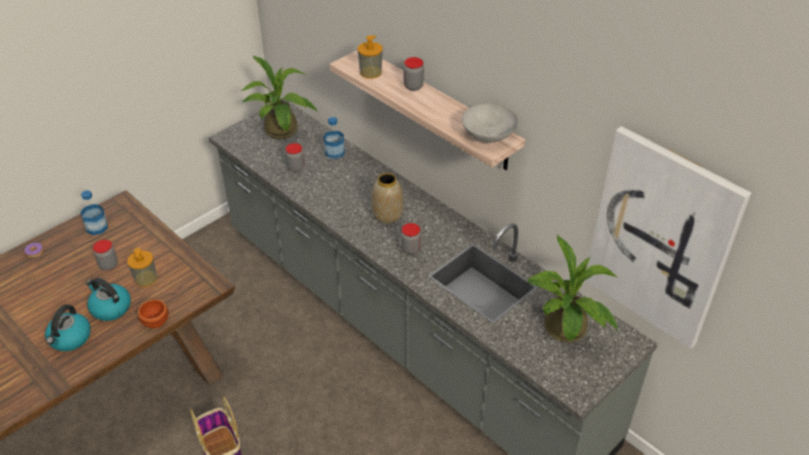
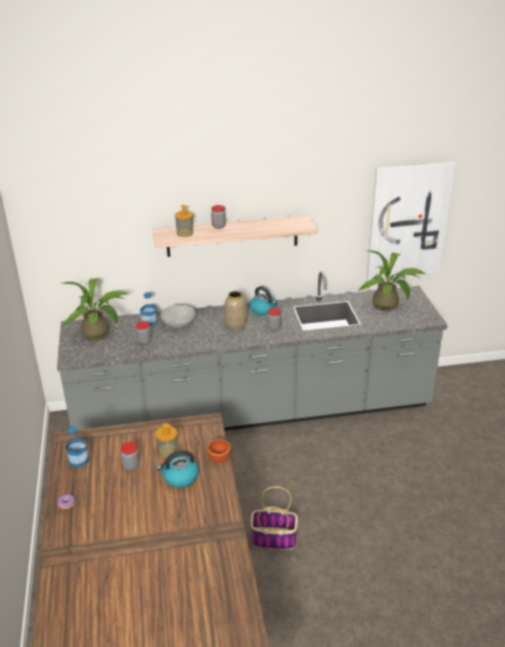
camera: 55 degrees left, 10 degrees down
kettle [45,304,91,351] -> kettle moved to [250,286,277,316]
grey bowl [462,104,518,143] -> grey bowl moved to [160,305,196,328]

